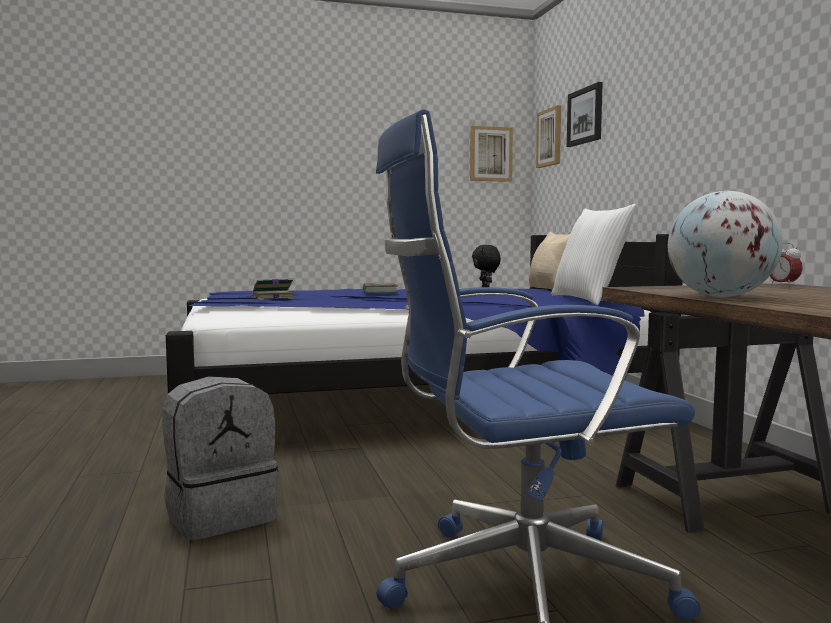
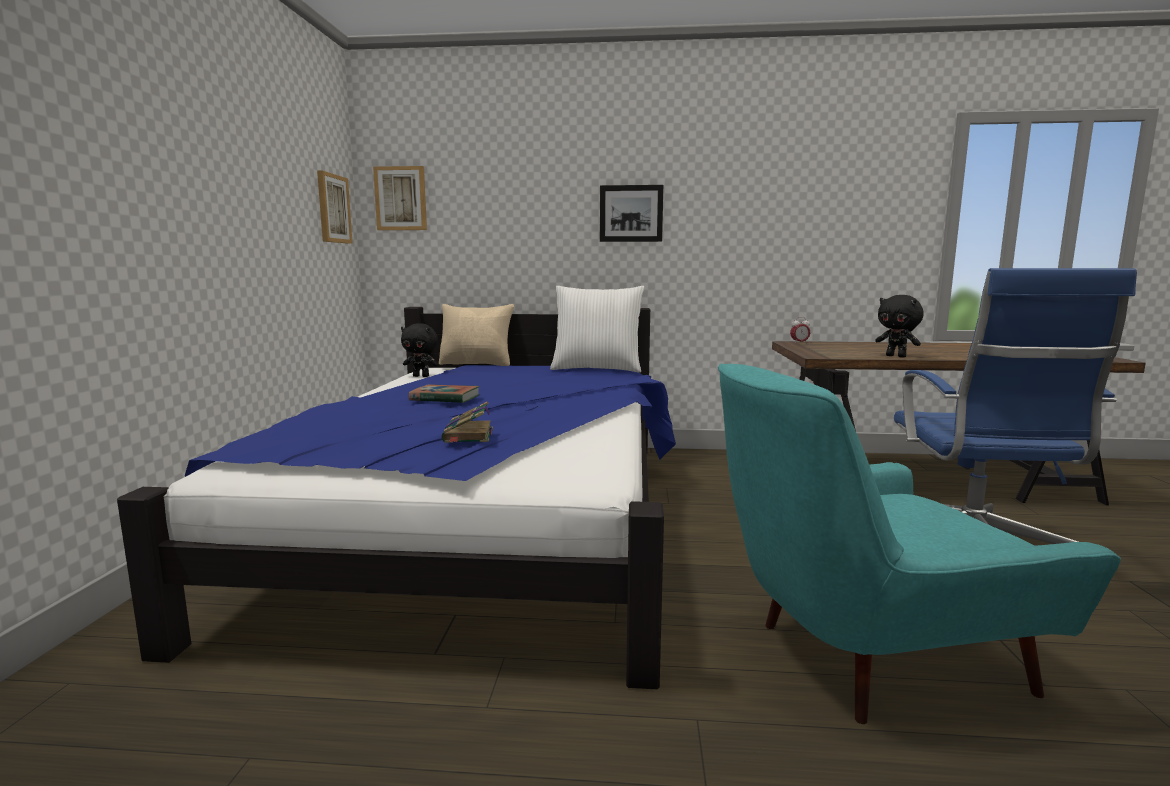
camera: 70 degrees left, 5 degrees up
grey backpack [162,376,278,540] -> turquoise armchair [718,364,1121,724]
picture [567,82,603,147] -> picture moved to [600,185,663,242]
globe [668,191,783,297] -> black plush toy [875,295,923,358]

